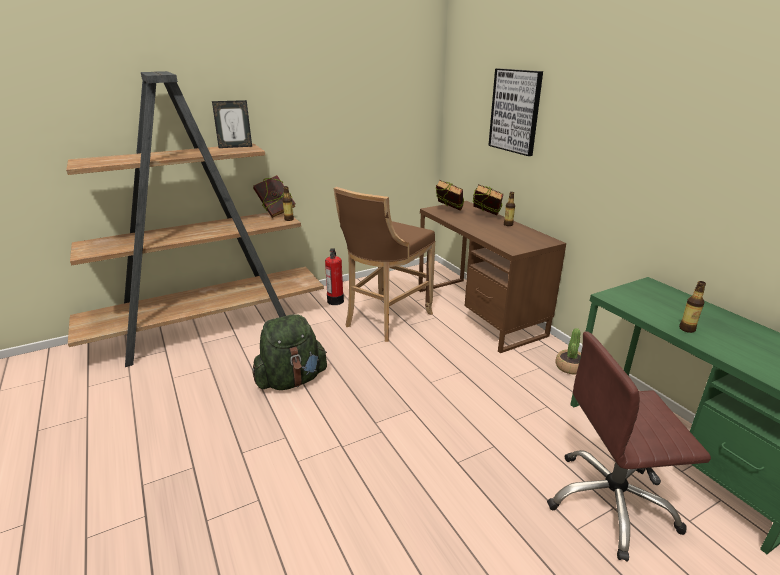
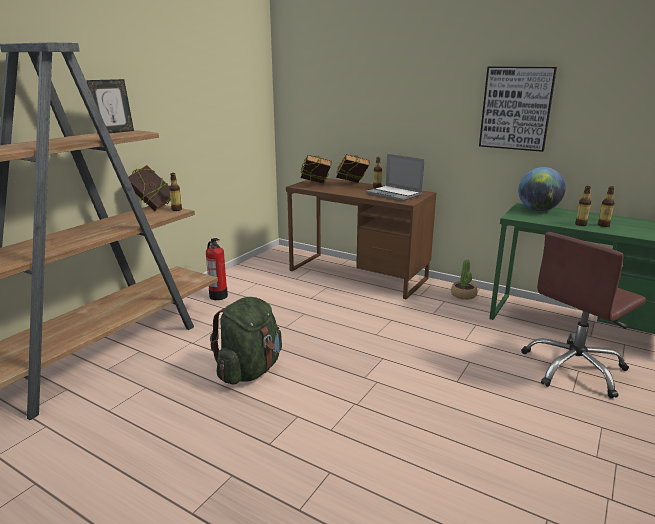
camera: 30 degrees left, 5 degrees down
brown stool [333,187,435,342] -> none
picture [488,68,543,156] -> picture moved to [479,66,557,152]
none -> laptop [366,154,425,201]
none -> globe [518,167,566,211]
none -> bottle [598,186,615,227]

